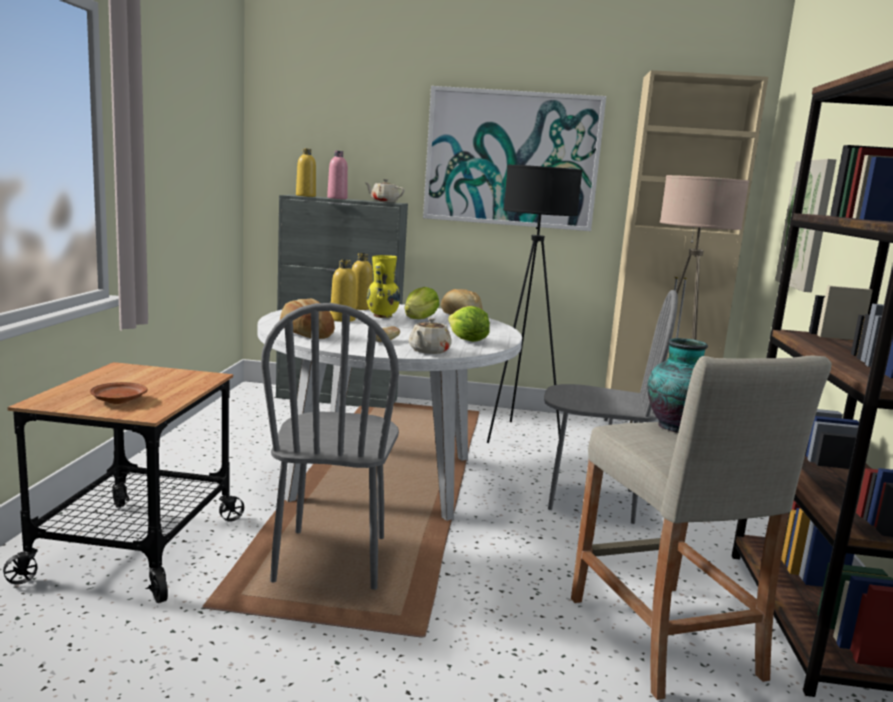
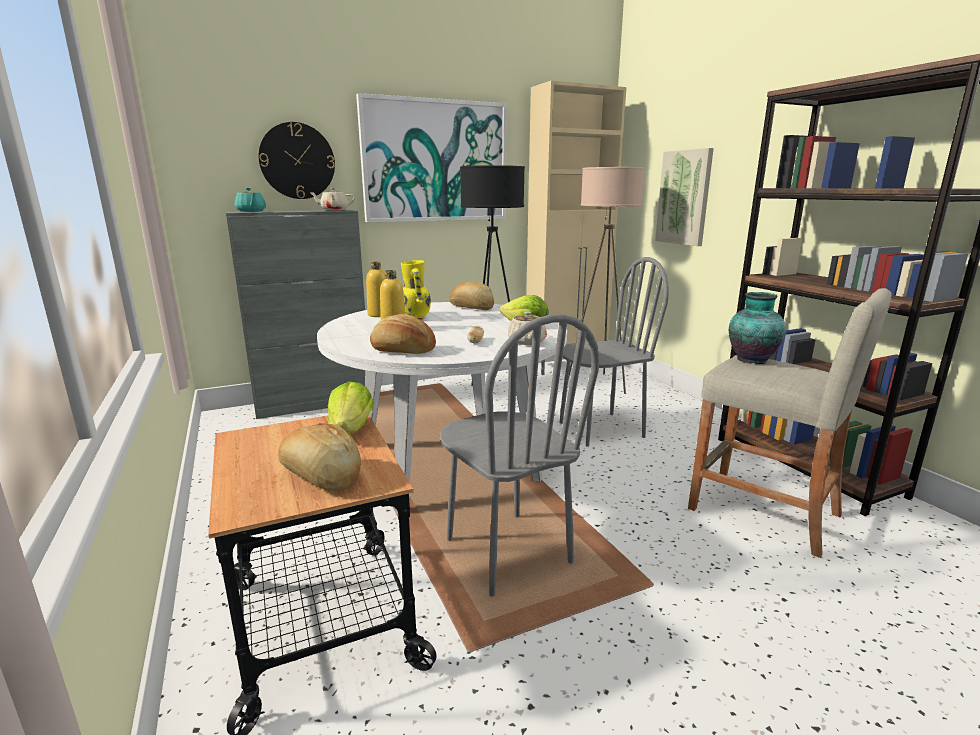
camera: 30 degrees left, 5 degrees up
brown plate [90,382,147,404] -> bread [278,423,361,491]
yellow bottle [296,148,316,197] -> turquoise teapot [235,188,266,212]
pink bottle [327,151,348,199] -> none
lettuce [404,287,439,319] -> lettuce moved to [328,382,373,434]
none -> wall clock [259,122,335,199]

